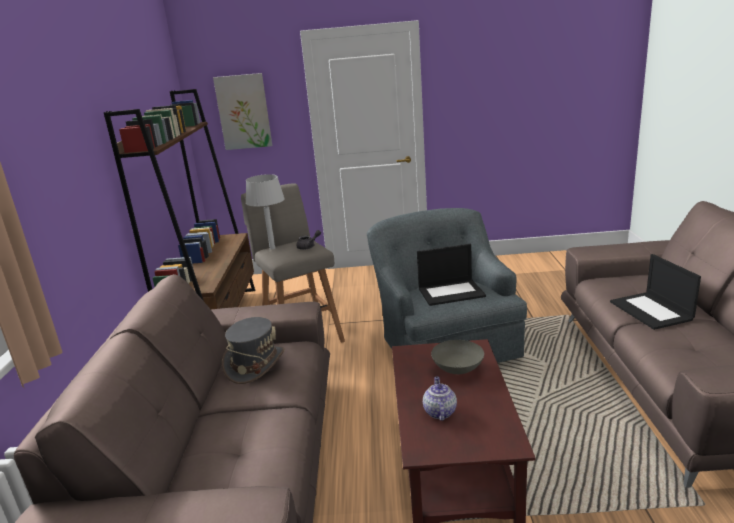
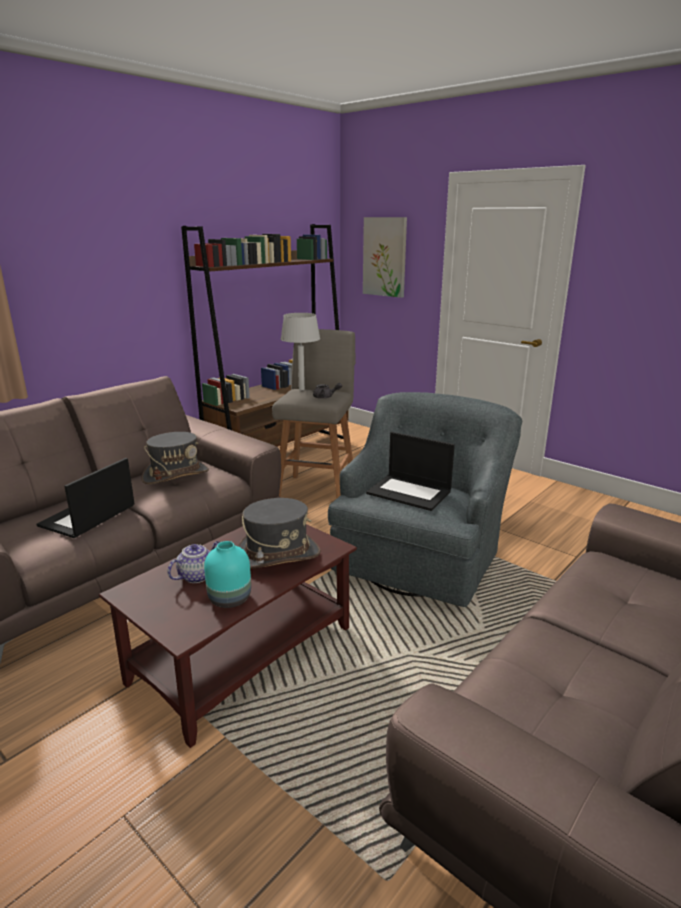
camera: 40 degrees right, 0 degrees up
grey bowl [431,340,484,374] -> grey hat [238,498,321,569]
laptop [610,254,701,330] -> laptop moved to [36,458,135,538]
none -> turquoise vase [204,541,251,608]

